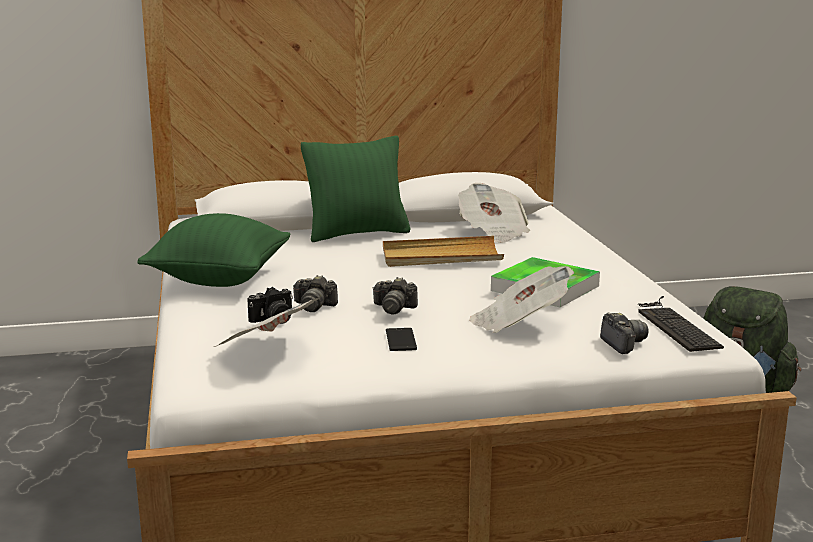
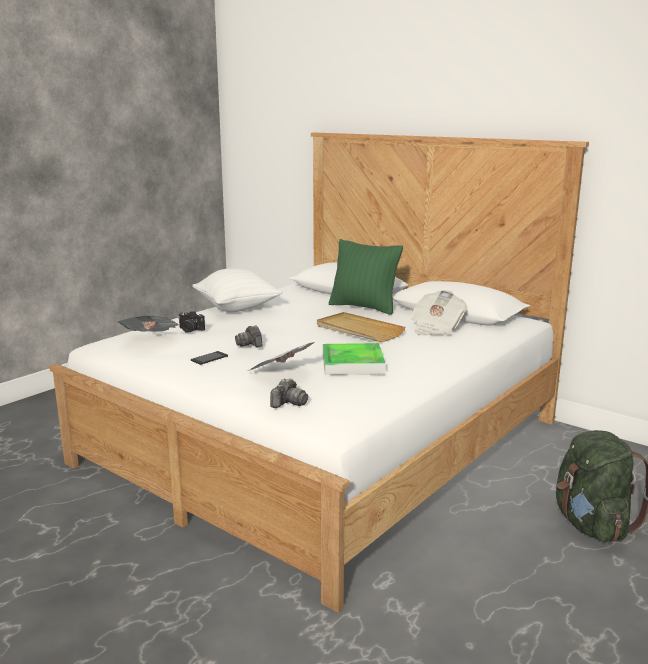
camera: 50 degrees right, 0 degrees up
green pillow [137,213,291,287] -> white pillow [192,269,282,312]
camera [293,275,338,312] -> none
keyboard [638,296,724,352] -> none

